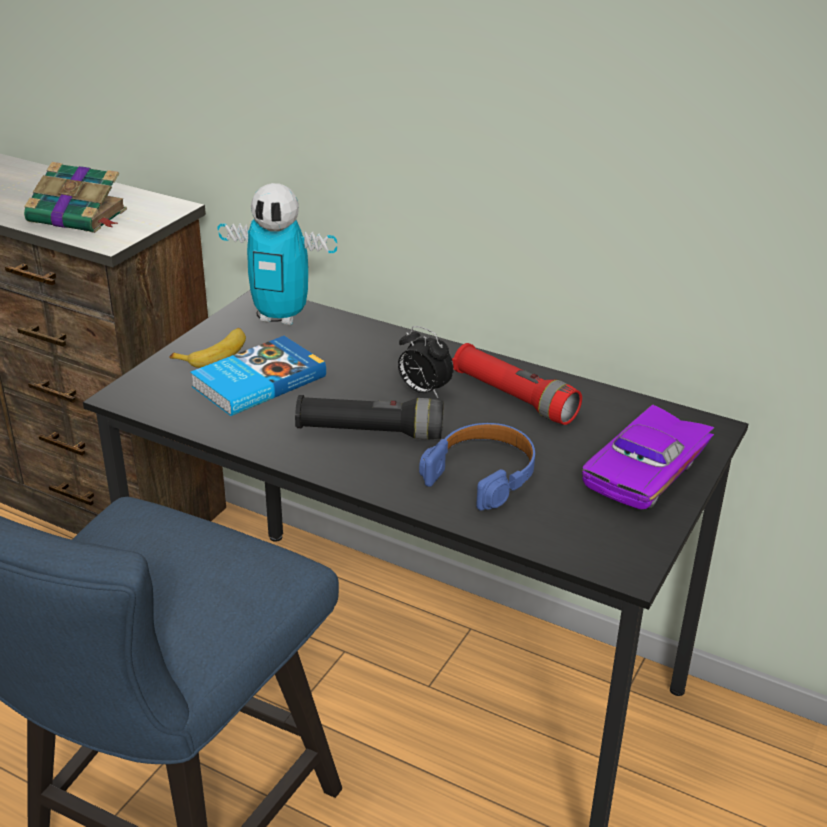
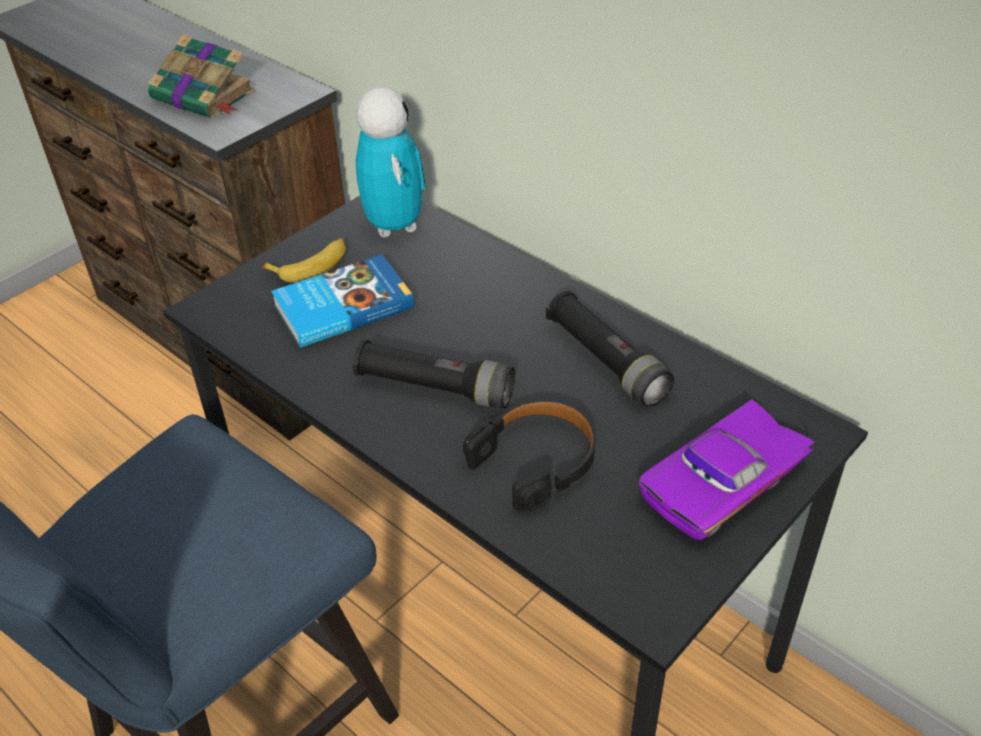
camera: 15 degrees right, 10 degrees up
toy robot [218,183,337,325] -> toy robot turned 135 degrees counterclockwise [355,87,426,237]
alarm clock [398,326,454,398] -> none
blue headphones [419,423,535,511] -> black headphones [463,400,595,511]
red flashlight [452,343,582,425] -> black flashlight [546,291,674,407]

